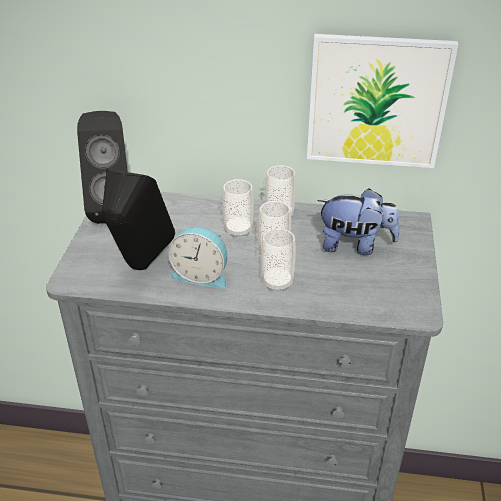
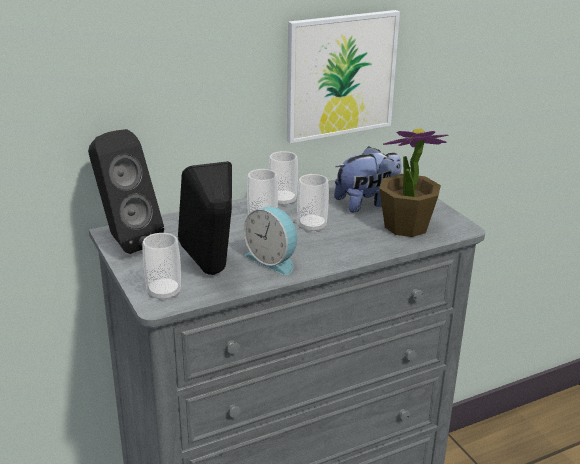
camera: 35 degrees left, 10 degrees down
alarm clock [168,227,227,289] -> alarm clock turned 60 degrees clockwise [244,207,297,275]
cup [261,228,296,291] -> cup moved to [143,233,181,302]
none -> potted plant [379,128,449,237]

